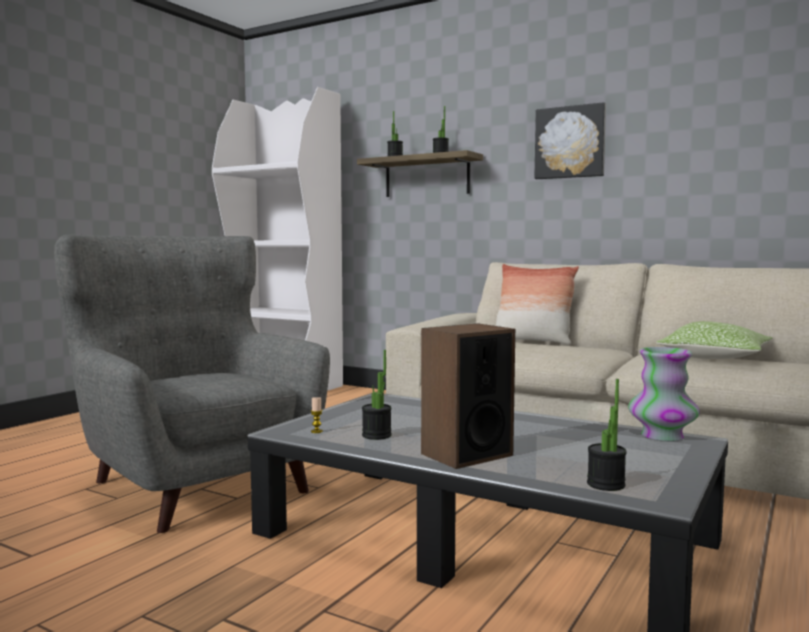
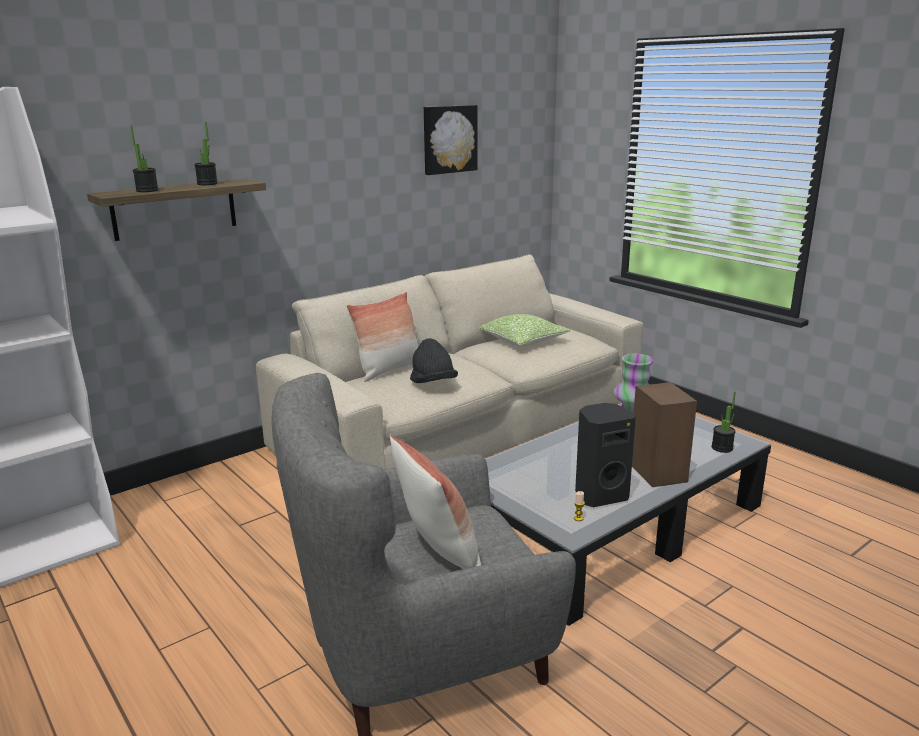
camera: 70 degrees left, 15 degrees up
potted plant [362,350,392,440] -> black speaker [575,403,636,507]
picture [534,102,606,179] -> picture moved to [424,105,477,175]
none -> pillow [390,434,481,569]
none -> black hat [410,338,458,383]

